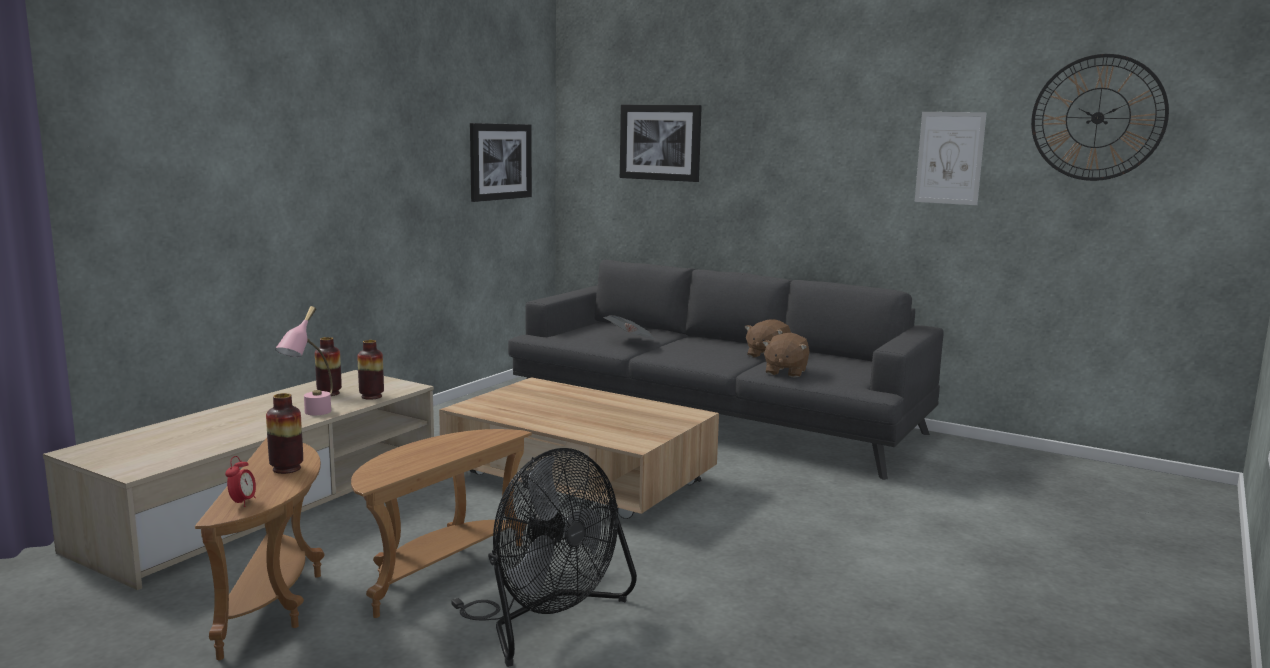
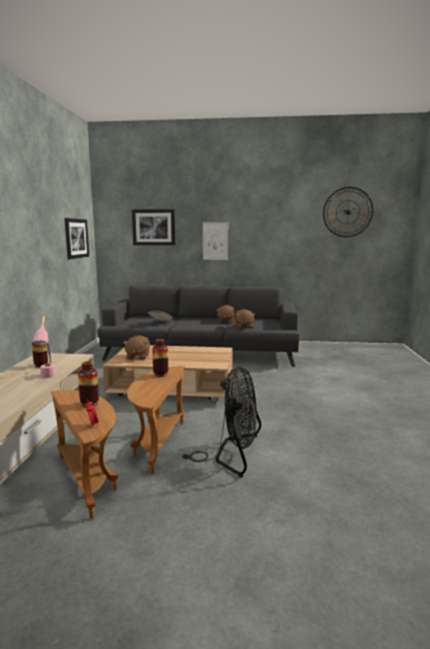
camera: 25 degrees left, 0 degrees up
vase [357,340,384,400] -> vase moved to [152,339,168,377]
picture [915,112,987,205] -> picture moved to [203,222,228,260]
none -> brown plush toy [123,335,150,360]

